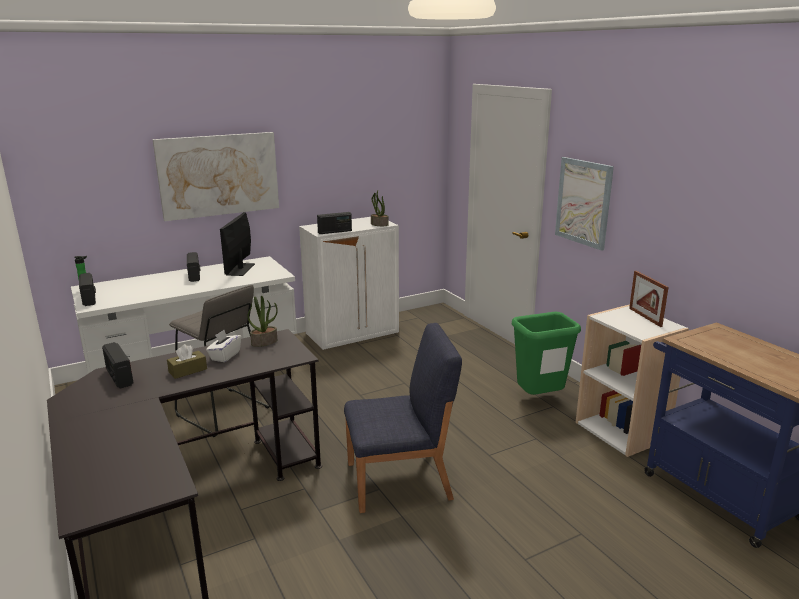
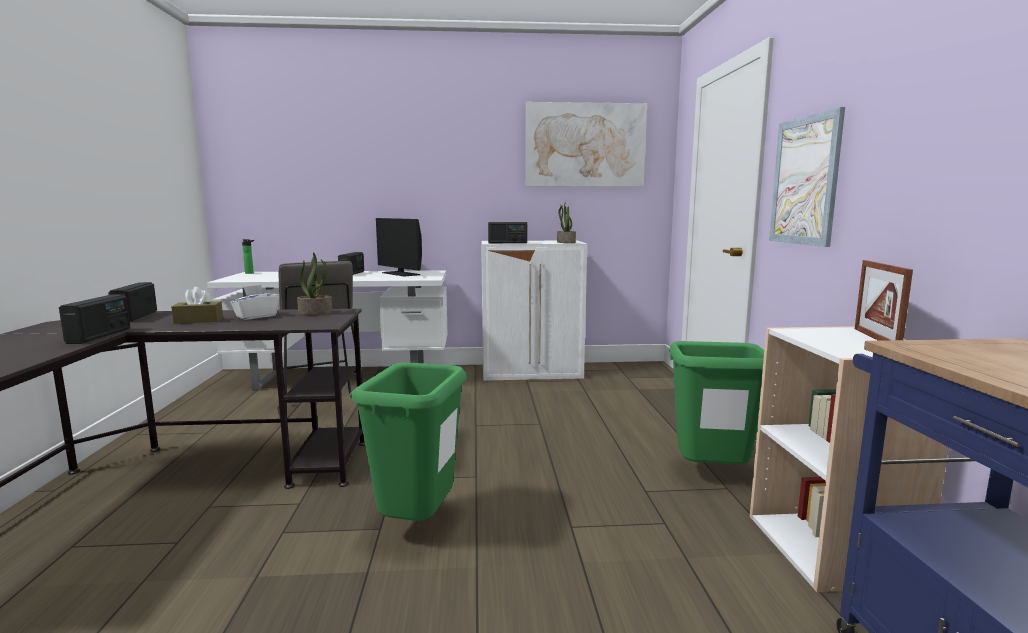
camera: 25 degrees right, 10 degrees down
radio [79,273,96,306] -> radio moved to [59,294,130,344]
picture [153,132,279,221] -> picture moved to [525,102,647,187]
monitor [220,212,255,276] -> monitor turned 75 degrees counterclockwise [376,218,422,277]
blue chair [344,323,462,513] -> green trash can [352,362,467,521]

